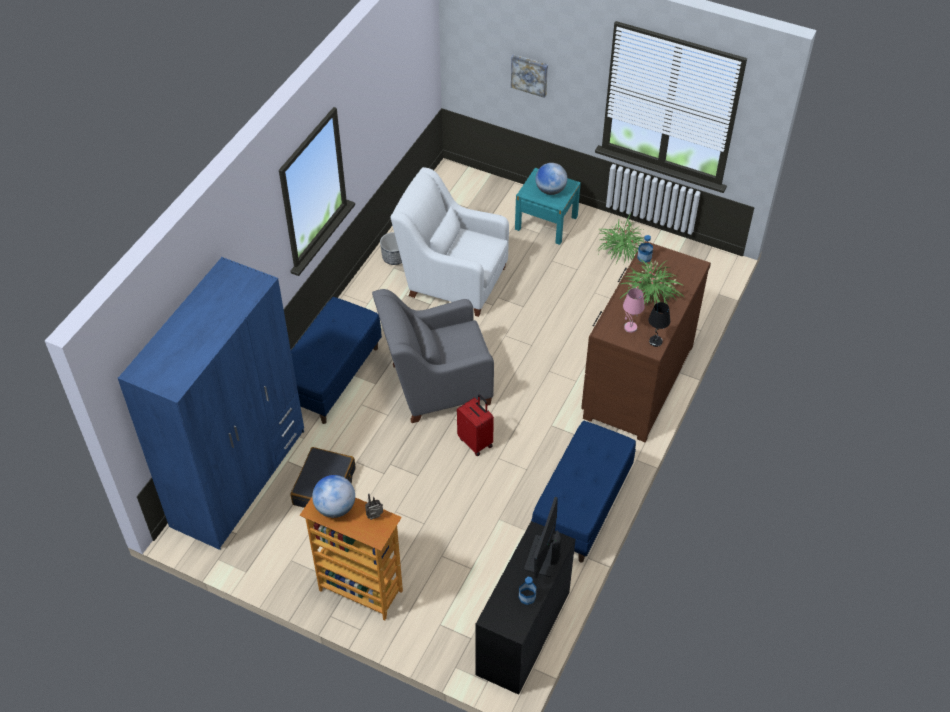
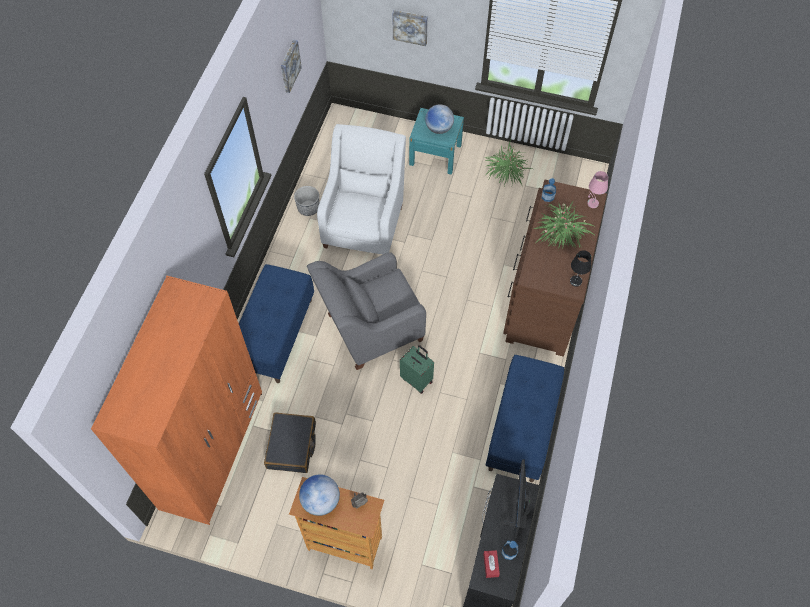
camera: 10 degrees left, 10 degrees up
blue wardrobe [118,257,304,550] -> orange wardrobe [91,276,262,525]
white armchair [390,167,509,317] -> white armchair turned 90 degrees clockwise [317,124,406,255]
red suitcase [457,394,494,456] -> green suitcase [400,345,434,394]
pink table lamp [623,288,645,333] -> pink table lamp moved to [587,171,608,208]
none -> picture [281,40,302,93]
none -> red tissue box [483,550,500,578]

